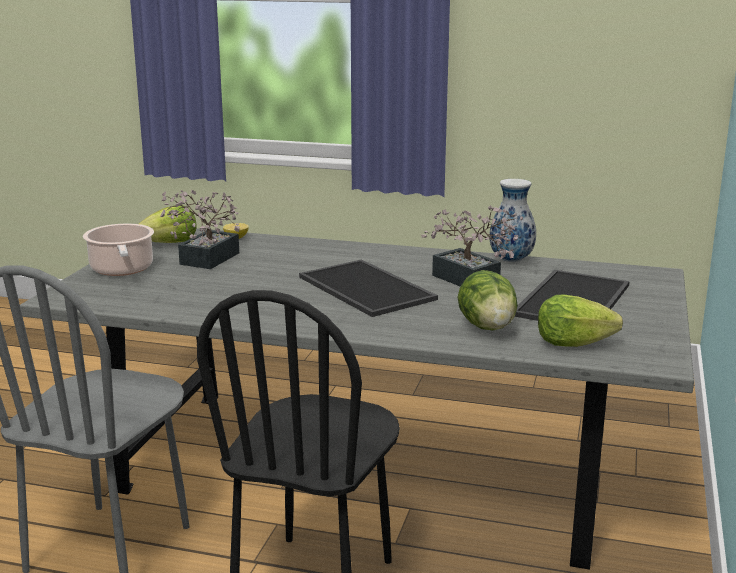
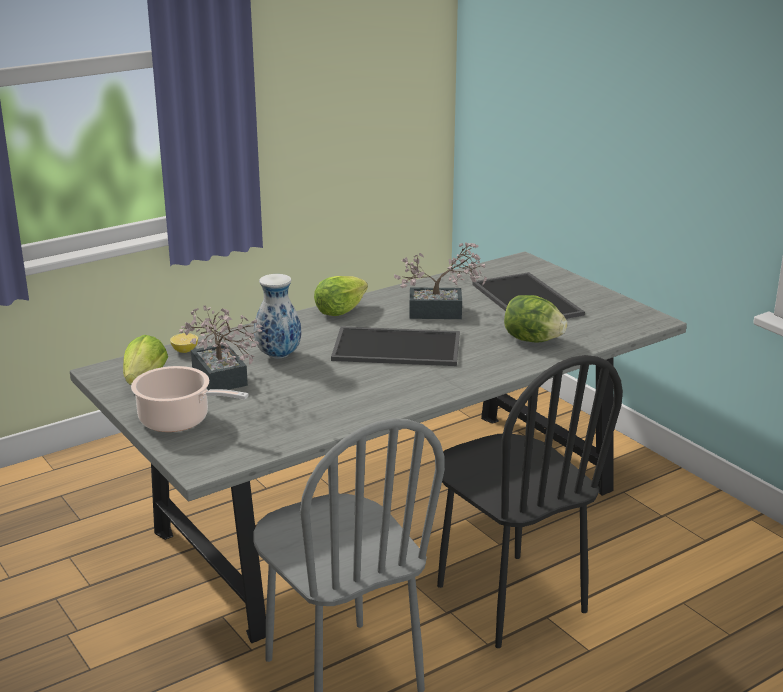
camera: 50 degrees left, 5 degrees up
vase [489,179,536,262] -> vase moved to [254,274,301,359]
lettuce [538,294,623,347] -> lettuce moved to [314,276,368,316]

